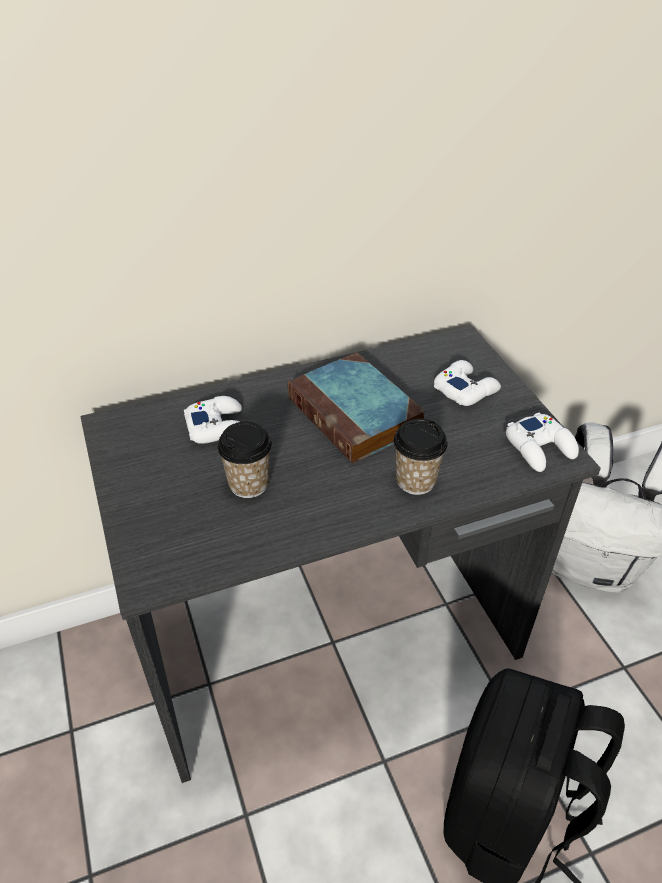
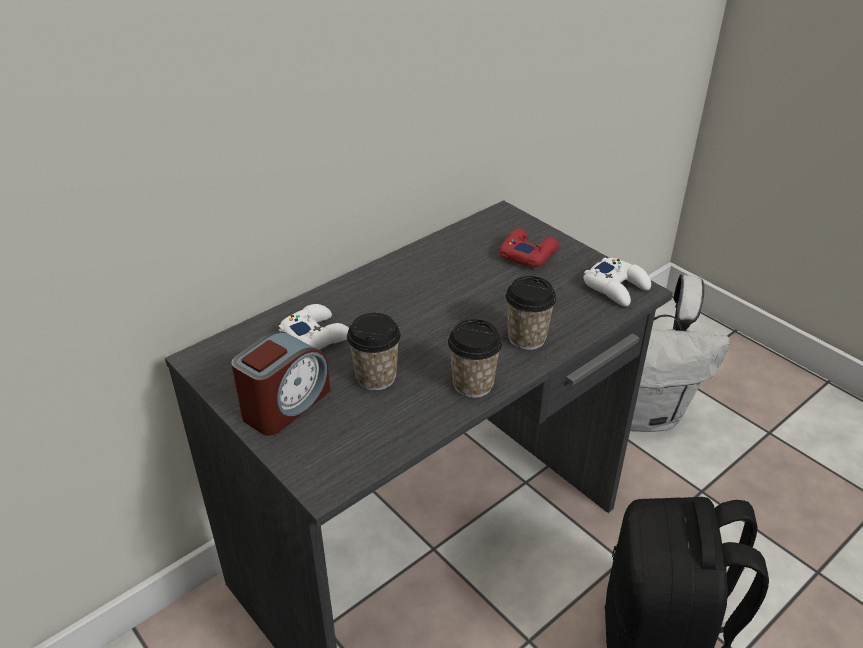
camera: 20 degrees left, 5 degrees down
book [287,352,425,464] -> none
white game controller [434,360,501,406] -> red game controller [500,228,559,267]
none -> alarm clock [231,331,330,435]
none -> cup [448,319,502,398]

